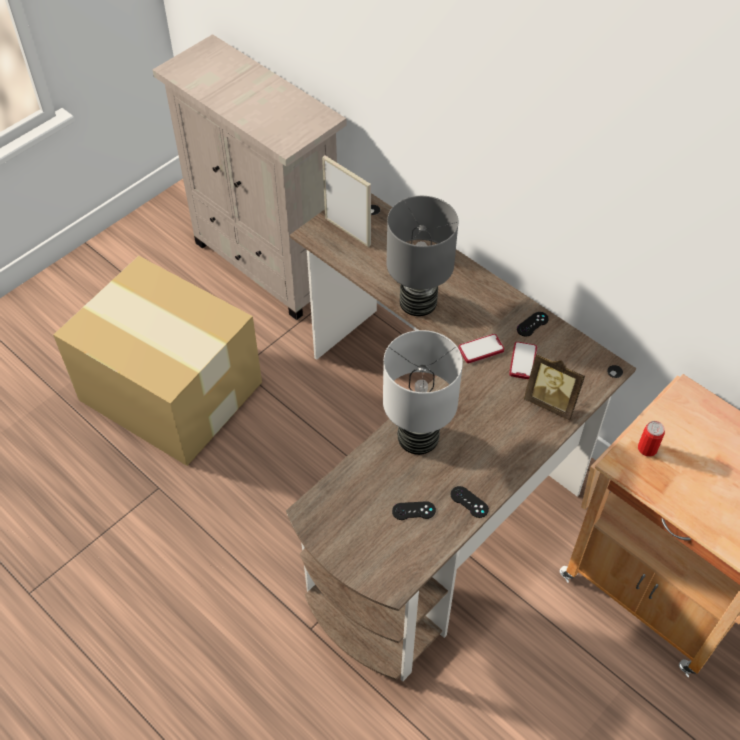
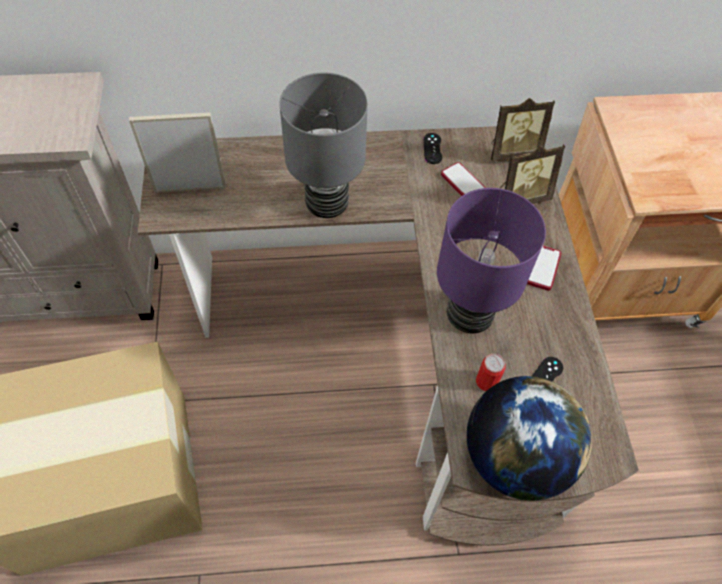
camera: 50 degrees left, 5 degrees up
grey table lamp [383,330,463,455] -> purple table lamp [437,188,546,333]
black game controller [451,486,489,518] -> none
phone [459,334,504,363] -> phone moved to [527,246,561,291]
can [638,421,665,457] -> can moved to [476,354,506,391]
none -> globe [467,376,592,501]
none -> picture frame [491,98,555,162]

